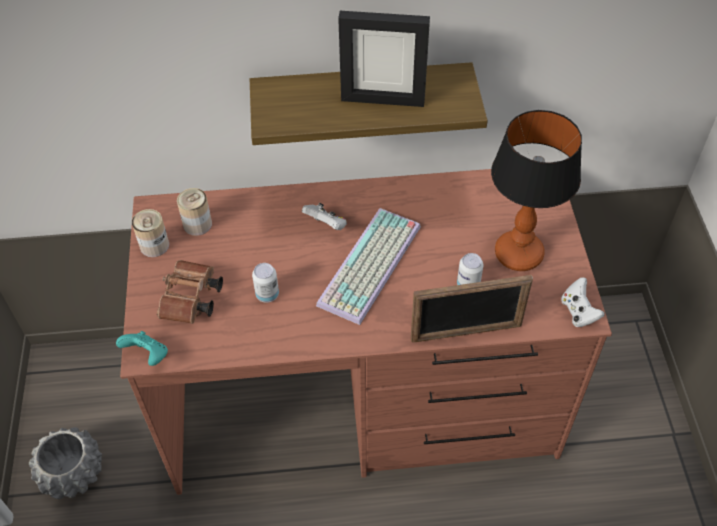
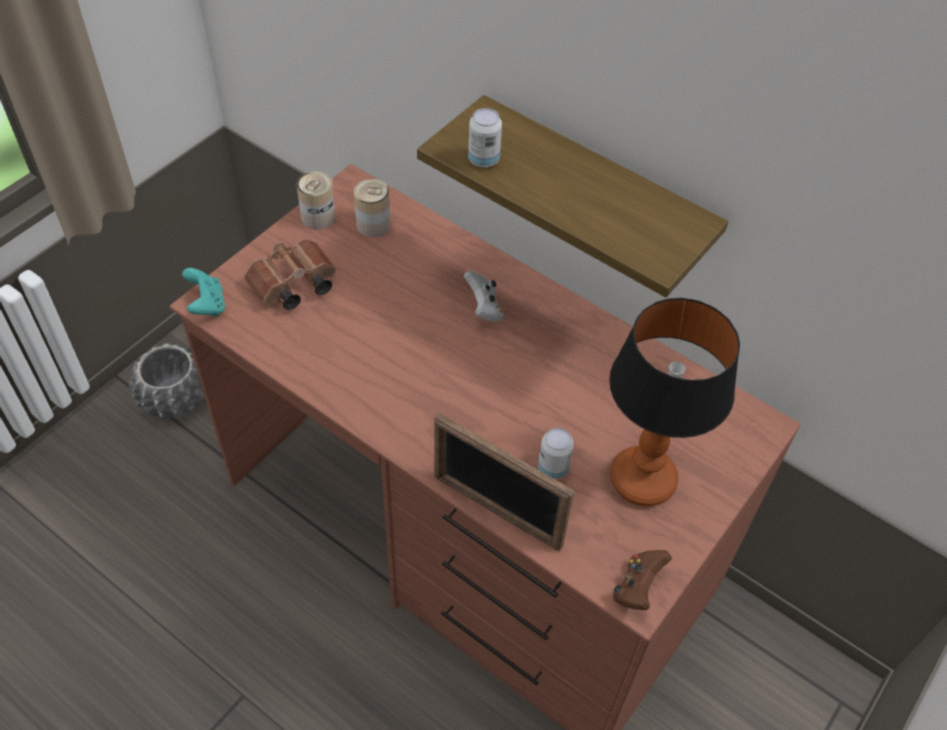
camera: 40 degrees right, 0 degrees up
can [252,263,279,303] -> can moved to [468,108,502,167]
keyboard [316,208,421,325] -> none
picture frame [338,11,430,107] -> none
white game controller [561,277,605,328] -> brown game controller [613,550,672,610]

